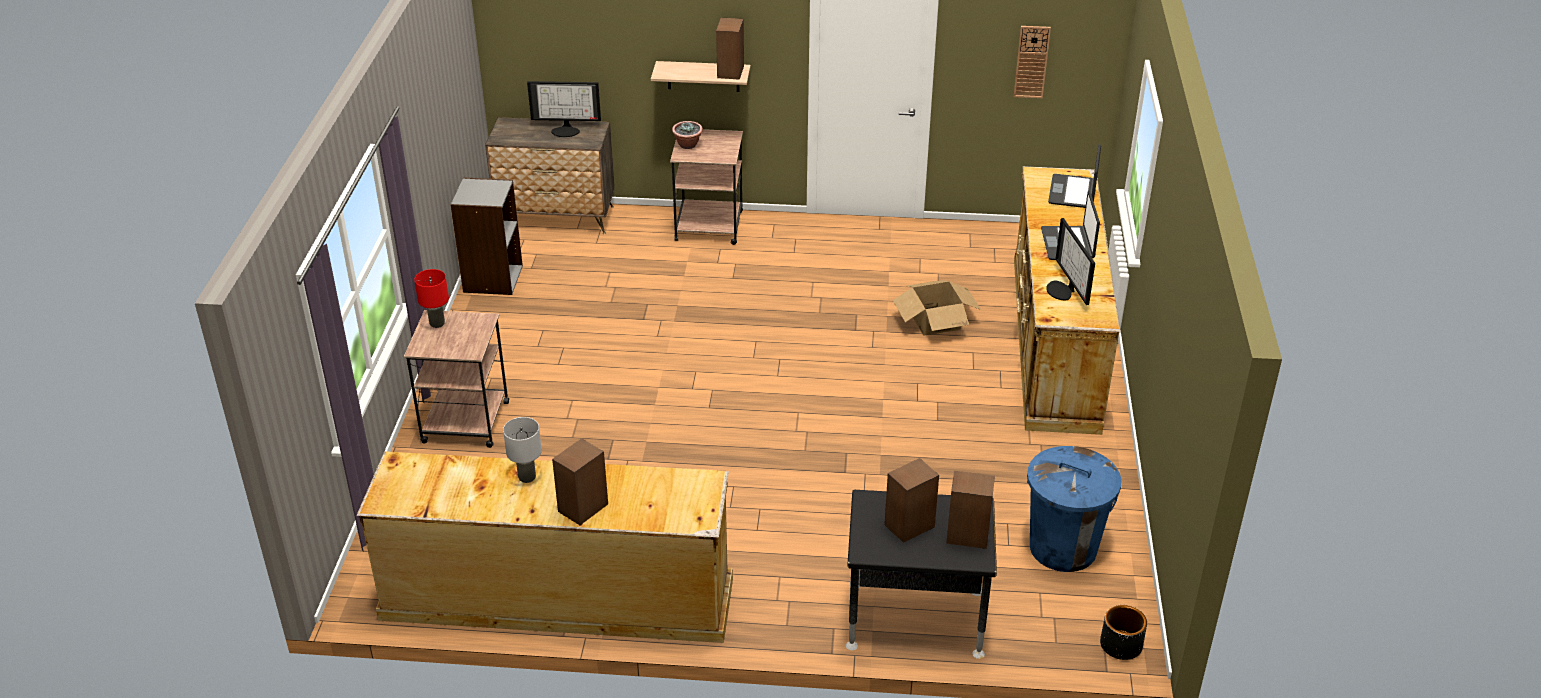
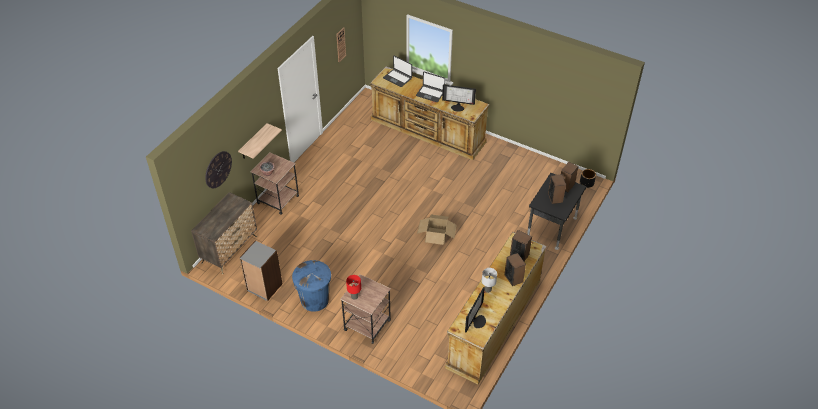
camera: 65 degrees left, 10 degrees up
monitor [527,81,601,137] -> monitor moved to [465,287,486,332]
speaker [716,18,744,80] -> speaker moved to [510,230,532,261]
cardboard box [893,280,981,336] -> cardboard box moved to [417,215,457,245]
blue trash can [1027,446,1121,572] -> blue trash can moved to [292,260,331,312]
none -> wall clock [205,151,232,188]

